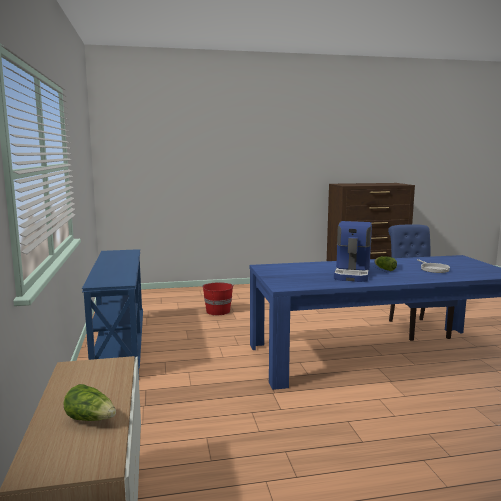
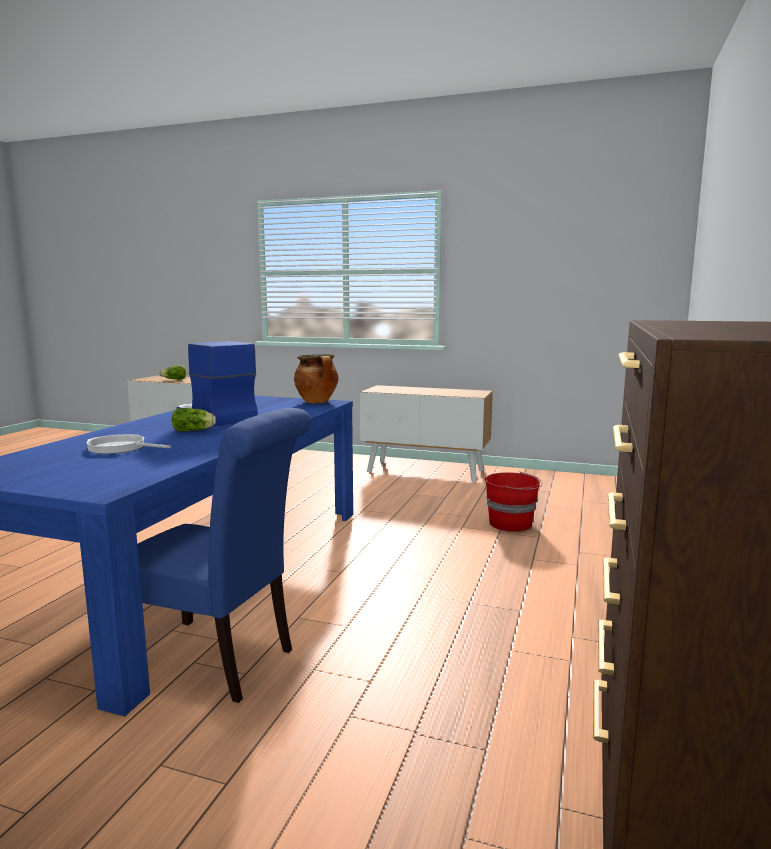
camera: 120 degrees right, 0 degrees up
blue console table [82,249,143,372] -> cabinet [360,385,493,482]
none -> cooking pot [294,354,338,403]

